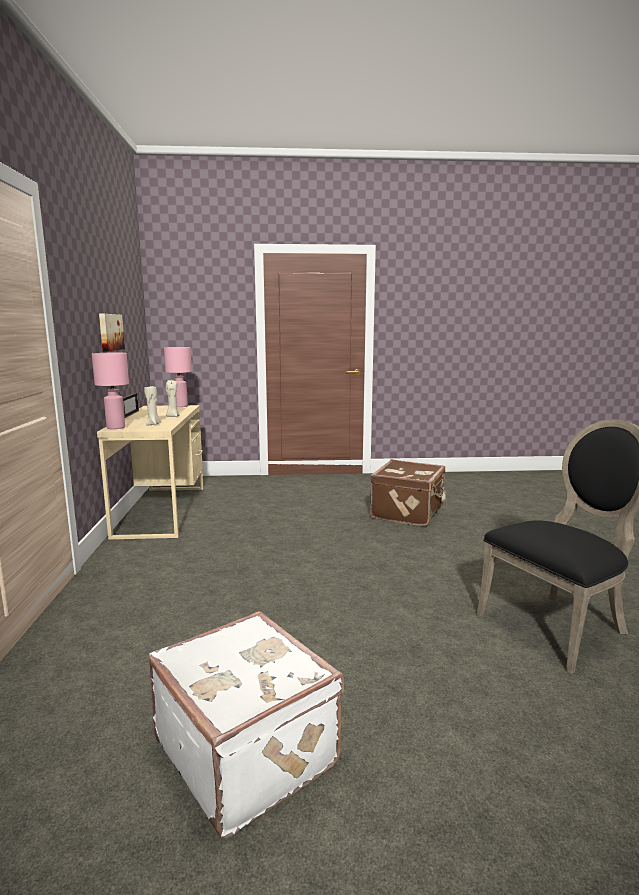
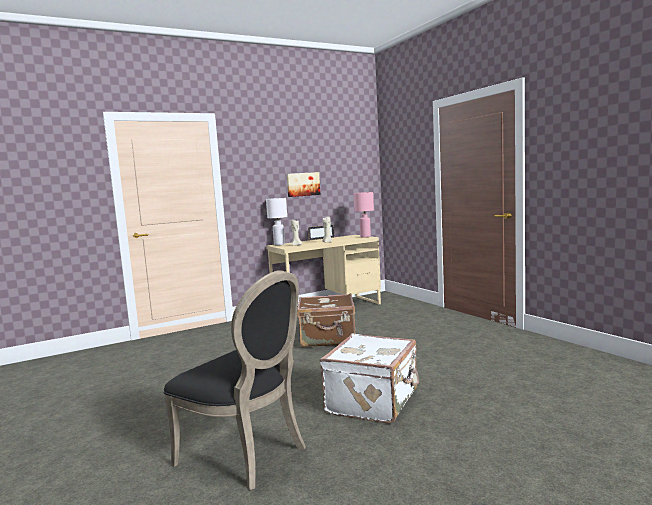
camera: 65 degrees right, 5 degrees down
pink table lamp [92,353,129,429] -> white table lamp [266,198,287,245]
white suitcase [148,611,344,838] -> white suitcase moved to [320,333,419,424]
brown suitcase [370,459,446,526] -> brown suitcase moved to [297,293,355,347]

